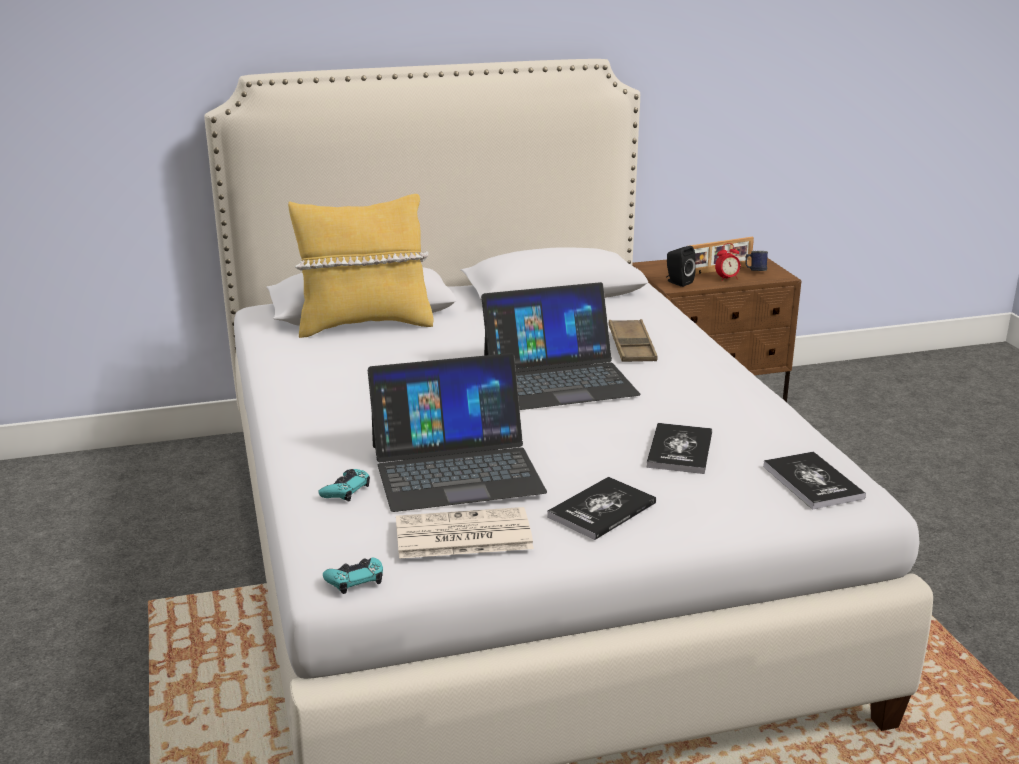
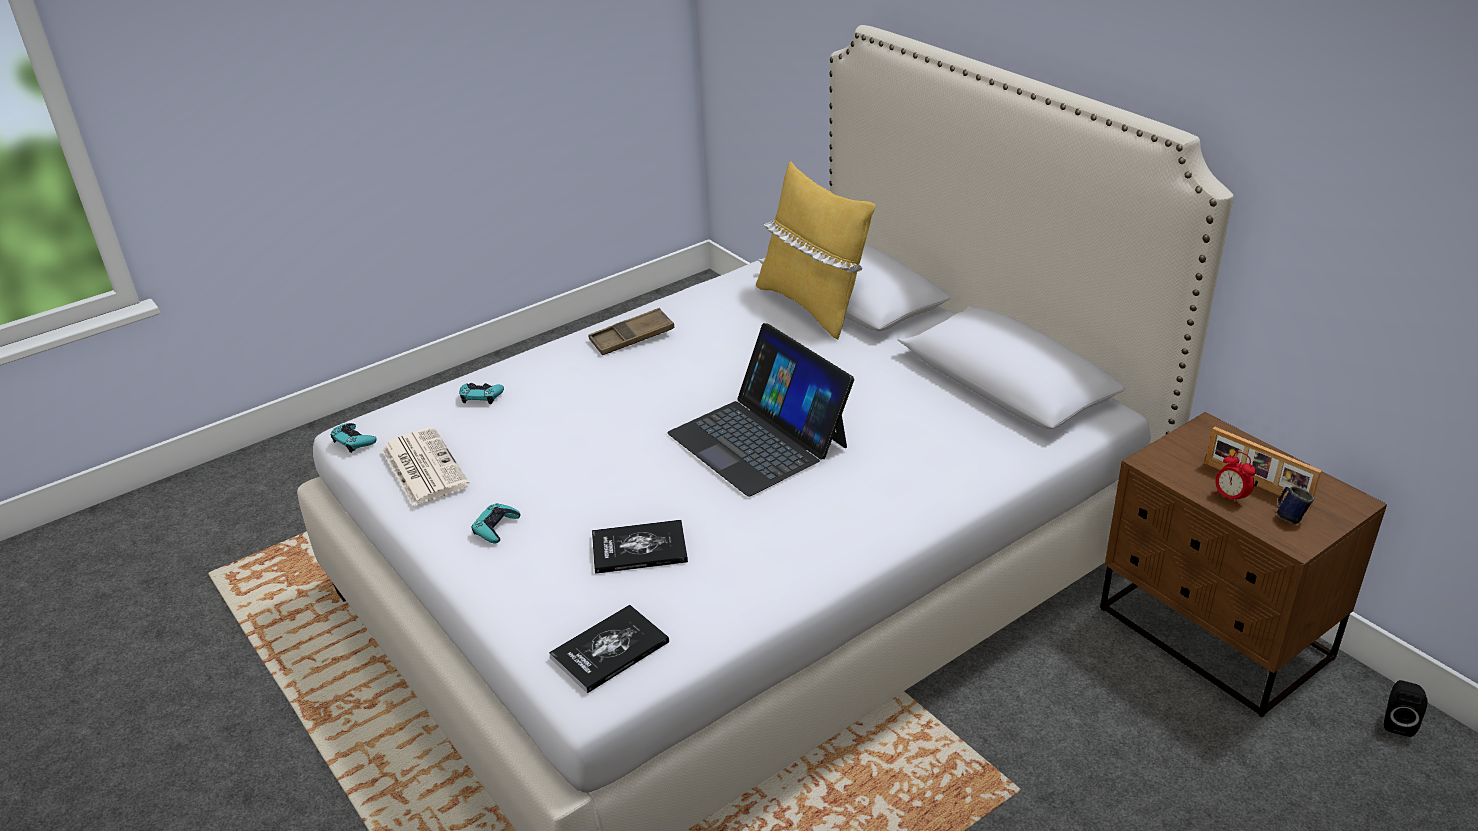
camera: 70 degrees right, 10 degrees up
laptop [368,353,547,512] -> none
book [547,477,656,540] -> turquoise game controller [472,503,520,543]
brown tray [609,319,658,362] -> brown tray moved to [588,308,674,355]
black speaker [666,246,696,287] -> black speaker moved to [1384,680,1428,737]

